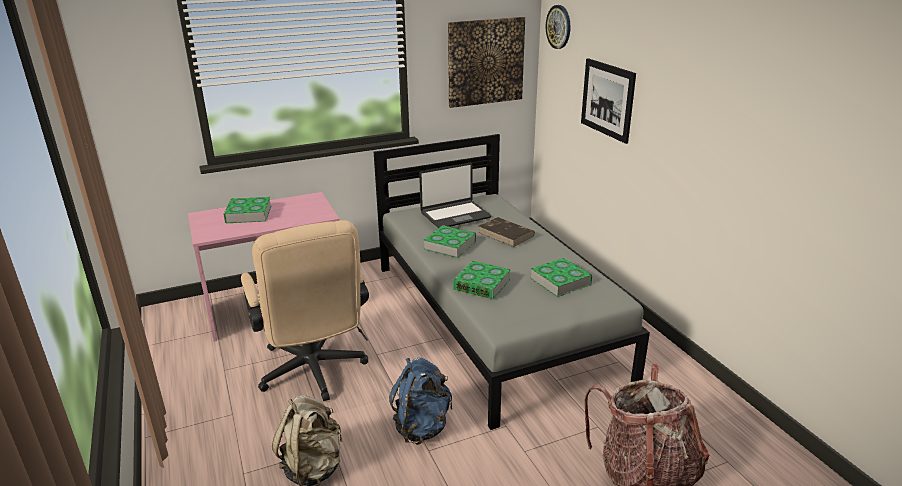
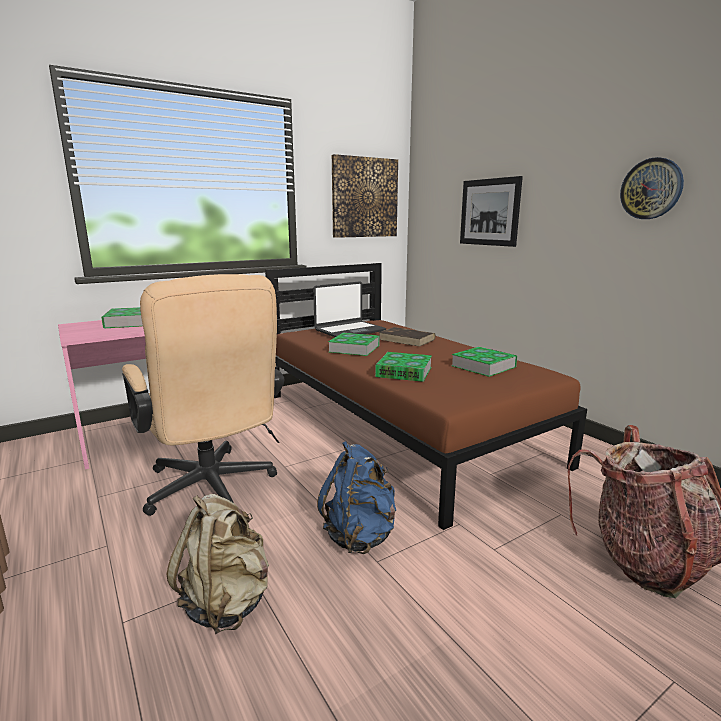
camera: 10 degrees left, 10 degrees down
grey bed [374,134,650,430] -> brown bed [265,263,587,530]
wall clock [546,5,570,49] -> wall clock moved to [620,157,684,219]

